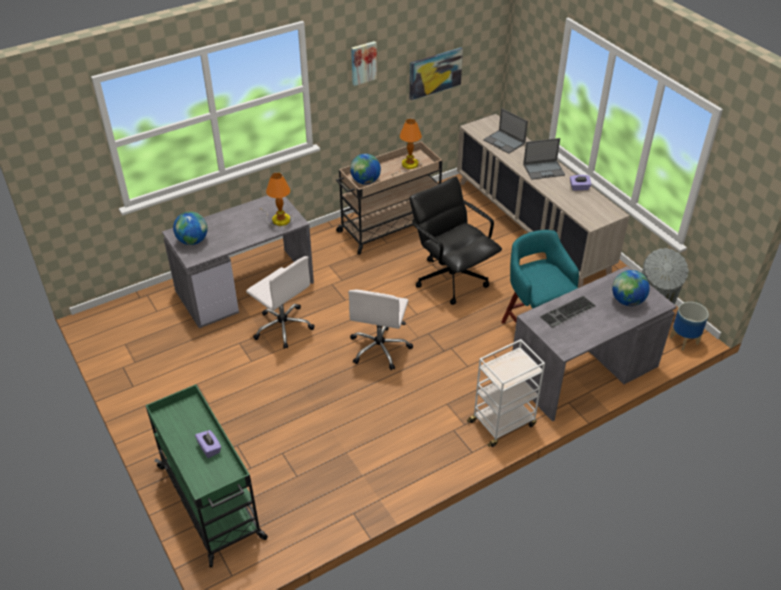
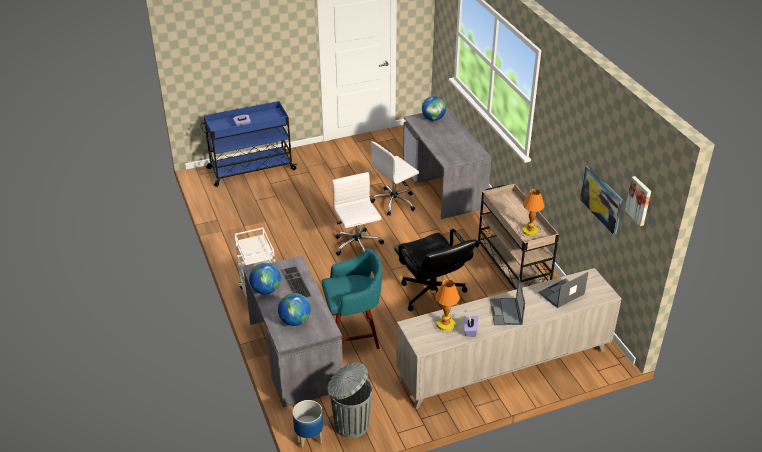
camera: 100 degrees right, 5 degrees down
green cart [146,384,268,567] -> blue cart [199,101,297,187]
table lamp [260,172,293,228] -> table lamp moved to [433,280,467,333]
white office chair [348,289,413,370] -> white office chair turned 45 degrees clockwise [332,172,384,256]
globe [350,154,381,185] -> globe moved to [249,263,281,294]
picture [351,41,377,86] -> picture moved to [625,176,651,226]
black office chair [409,176,502,305] -> black office chair turned 90 degrees clockwise [394,229,477,311]

